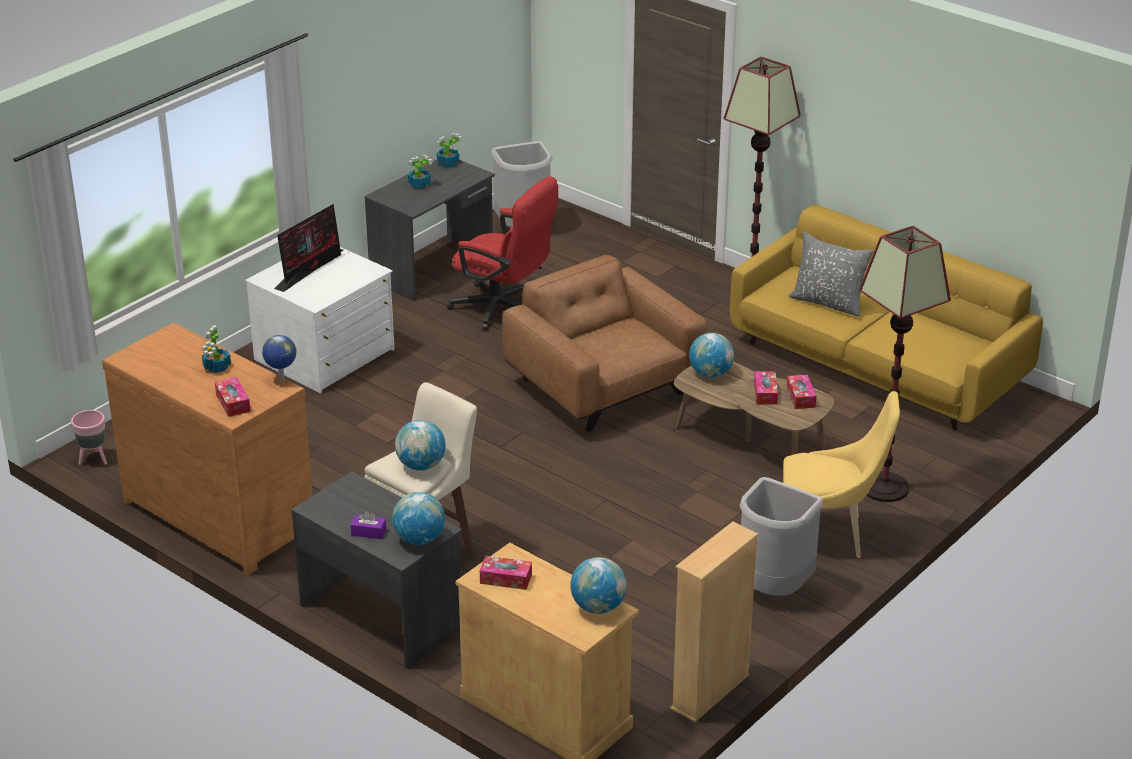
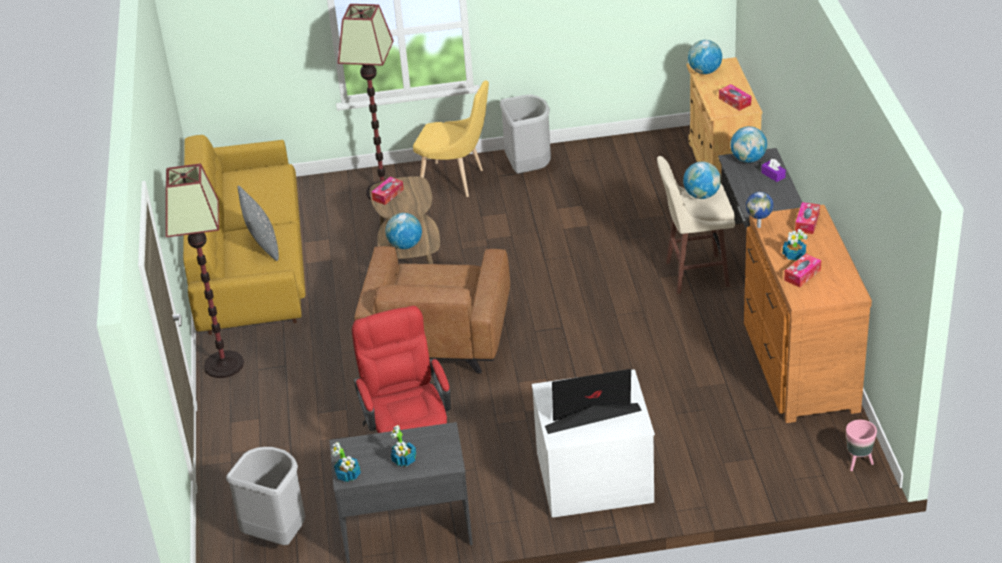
camera: 135 degrees left, 5 degrees up
beige bookcase [670,521,758,722] -> none
tissue box [754,371,778,405] -> tissue box moved to [784,254,821,288]
yellow chair [783,391,900,558] -> yellow chair turned 150 degrees clockwise [413,80,489,197]

